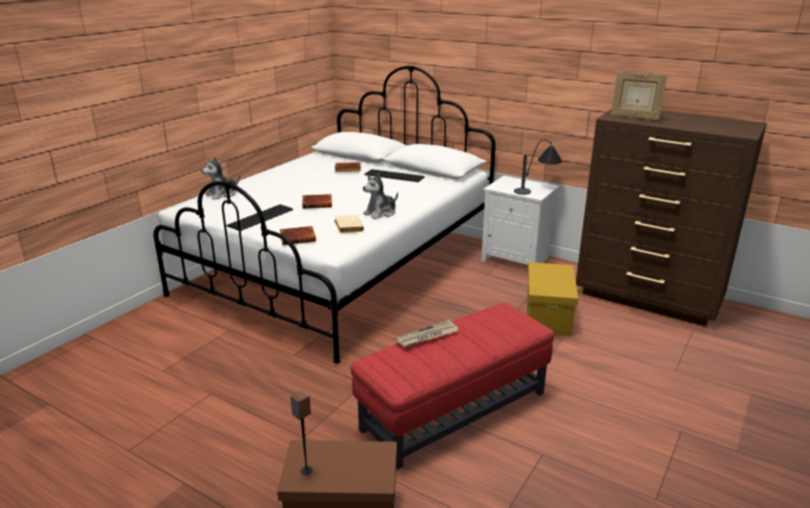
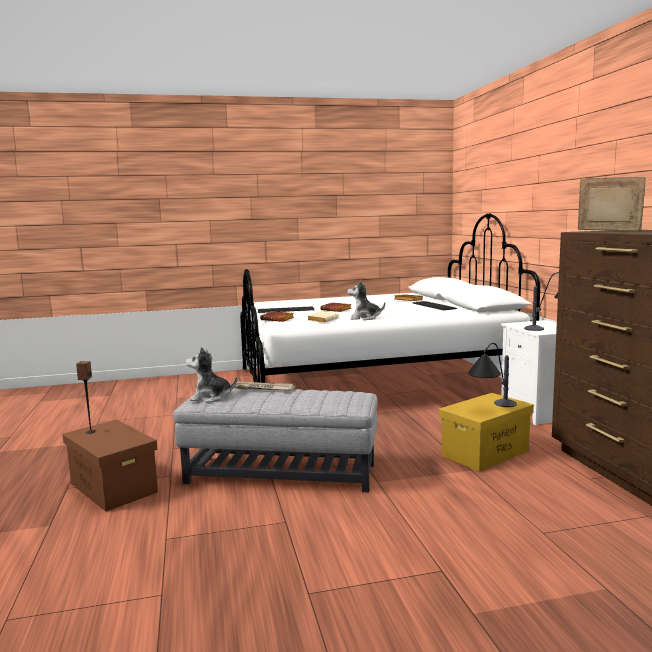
camera: 45 degrees right, 15 degrees down
plush toy [201,157,240,200] -> plush toy moved to [186,347,237,403]
red ottoman [351,303,554,470] -> grey ottoman [173,388,378,493]
picture frame [611,71,667,120] -> picture frame turned 135 degrees clockwise [578,176,646,231]
none -> table lamp [468,343,517,407]

